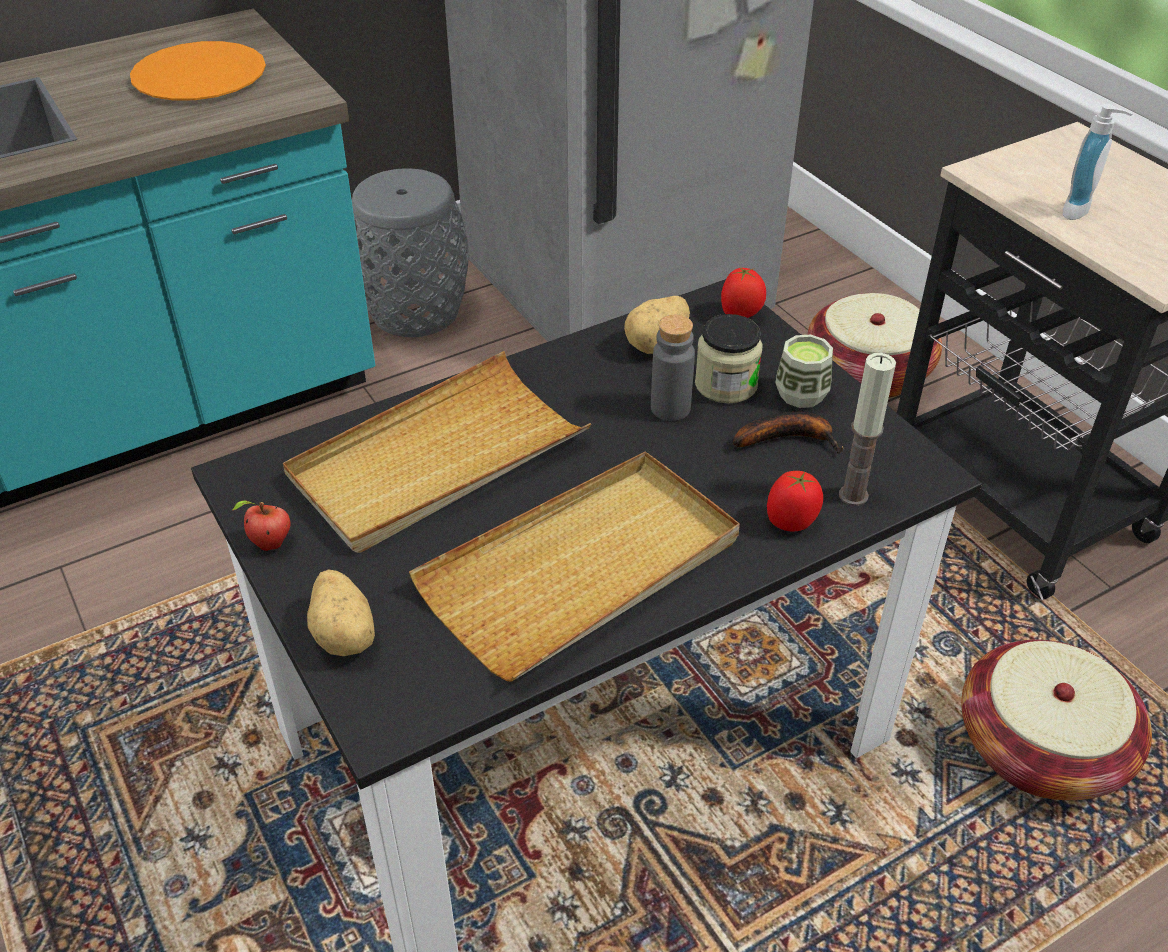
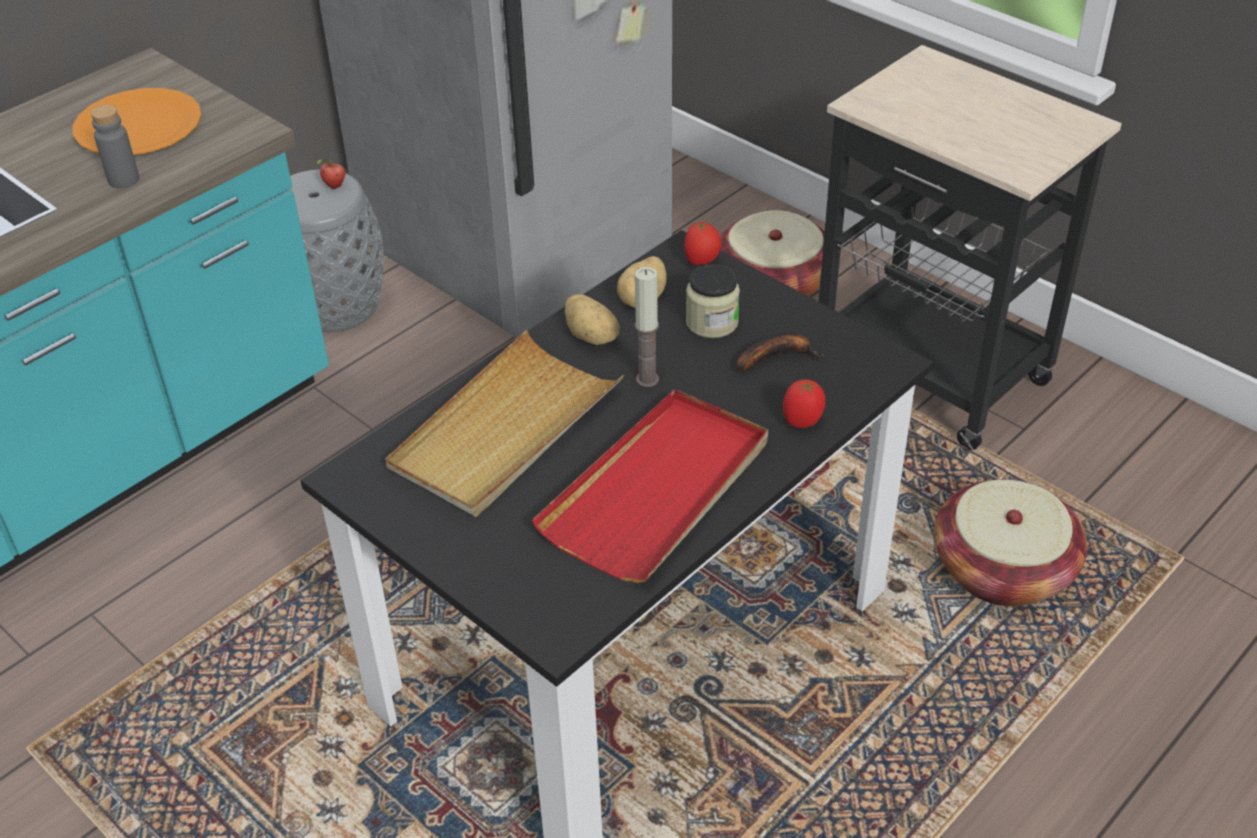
camera: 15 degrees left, 0 degrees up
apple [233,500,291,551] -> apple moved to [317,159,346,189]
potato [307,569,375,656] -> potato moved to [565,294,620,345]
beige tray [409,452,740,682] -> red tray [532,389,768,583]
grey bottle [651,315,695,421] -> grey bottle moved to [91,104,139,188]
cup [775,335,833,408] -> none
candle [839,353,896,506] -> candle moved to [634,267,659,387]
soap dispenser [1063,104,1133,220] -> none

